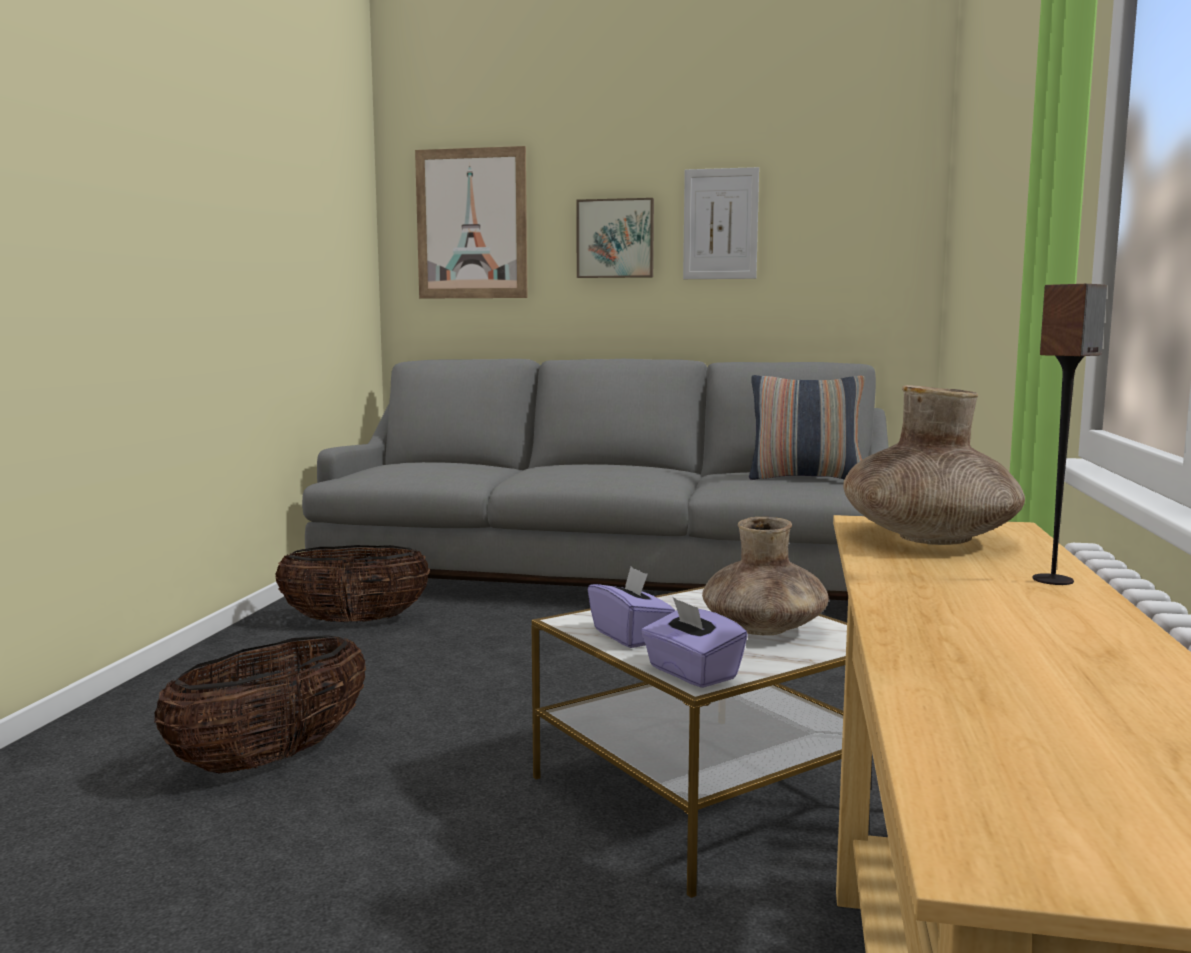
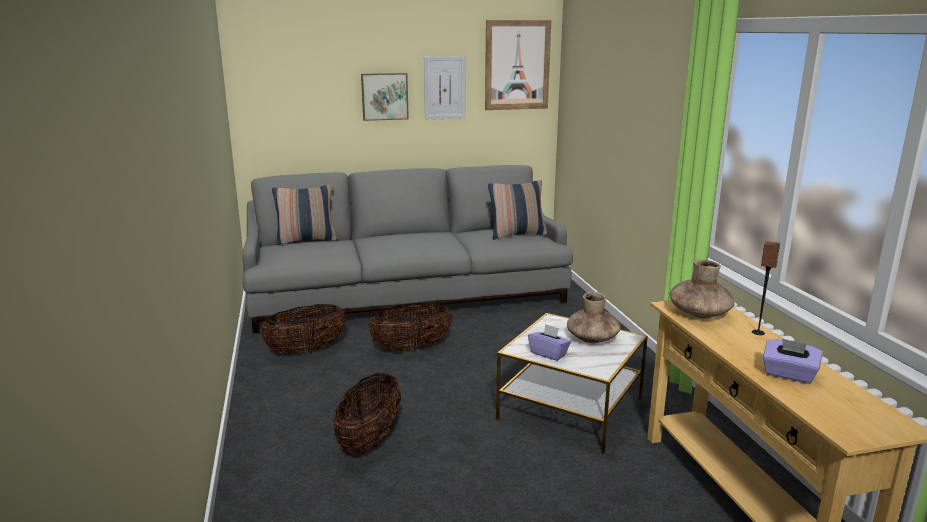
camera: 25 degrees left, 10 degrees up
picture [415,146,527,299] -> picture moved to [485,20,551,110]
purple tissue box [641,597,748,688] -> purple tissue box moved to [763,338,823,384]
none -> pillow [272,185,337,245]
none -> basket [369,303,452,351]

